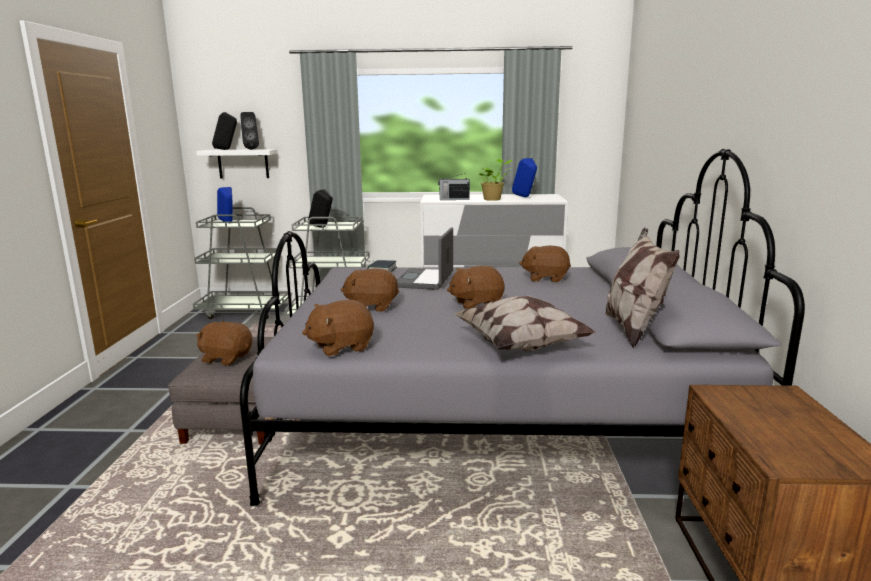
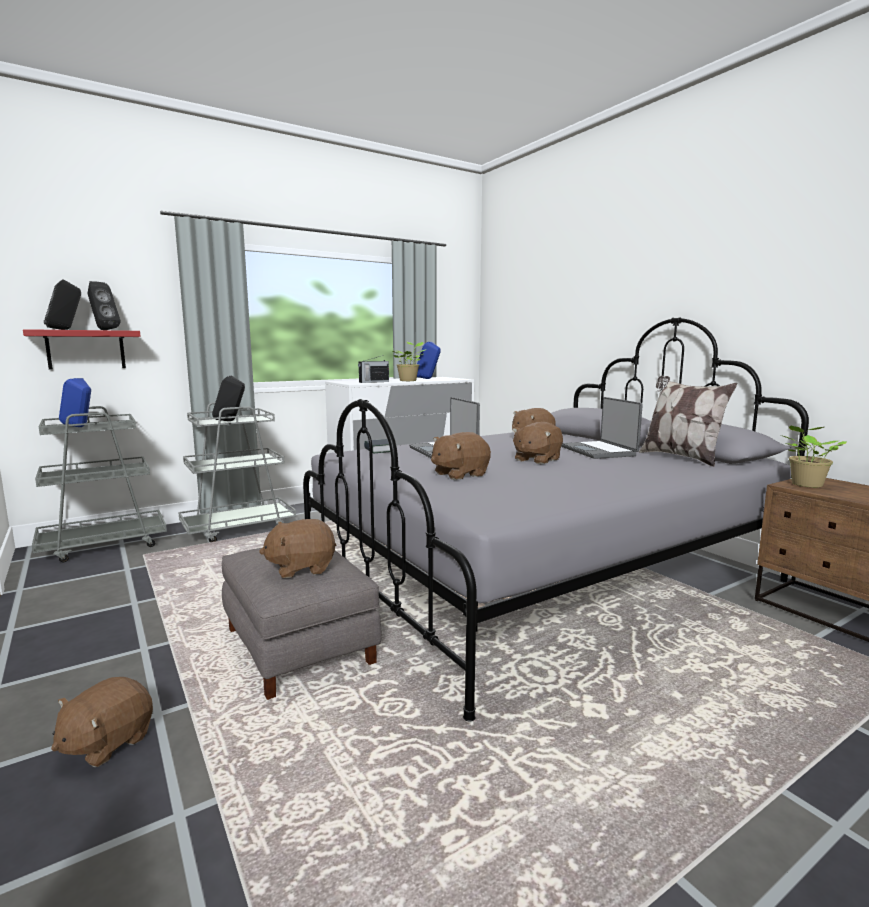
camera: 35 degrees left, 5 degrees down
white shelf [196,149,278,178] -> red shelf [23,329,141,369]
brown plush toy [302,300,374,356] -> brown plush toy moved to [51,677,153,767]
pillow [453,295,596,352] -> none
none -> laptop [562,397,643,459]
none -> potted plant [781,426,847,488]

